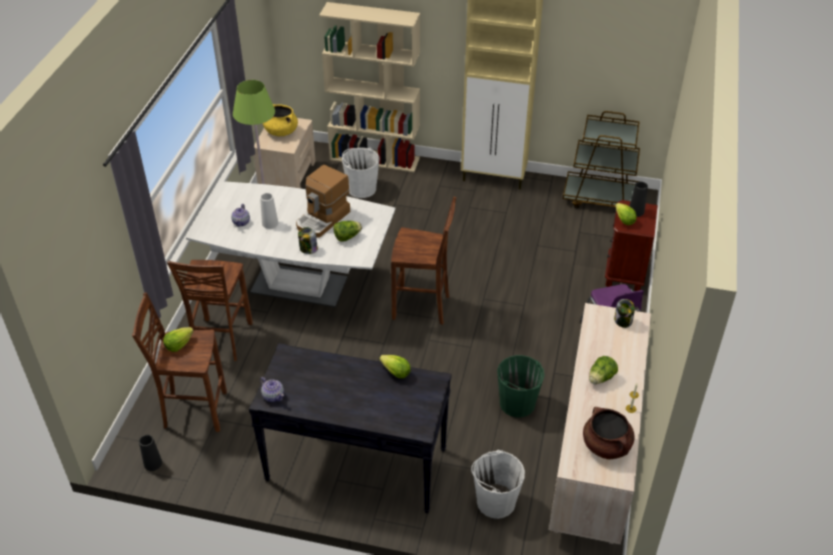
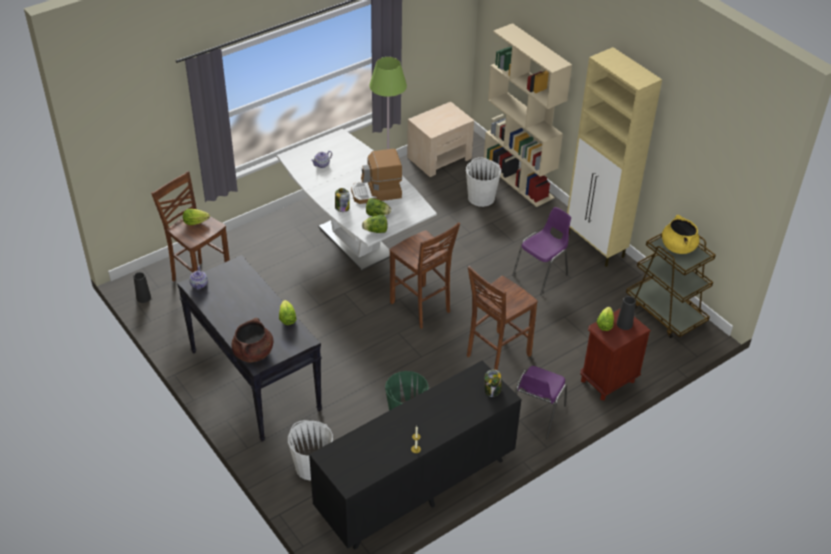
camera: 40 degrees right, 0 degrees up
brown stool [167,260,253,361] -> brown stool moved to [467,266,538,370]
white vase [260,193,278,229] -> none
yellow cooking pot [263,104,298,136] -> yellow cooking pot moved to [662,215,700,254]
beige dresser [549,303,651,545] -> black dresser [309,361,521,550]
brown cooking pot [583,407,635,459] -> brown cooking pot moved to [232,318,274,363]
lettuce [589,356,618,384] -> lettuce moved to [362,215,388,233]
none -> purple chair [512,207,571,295]

